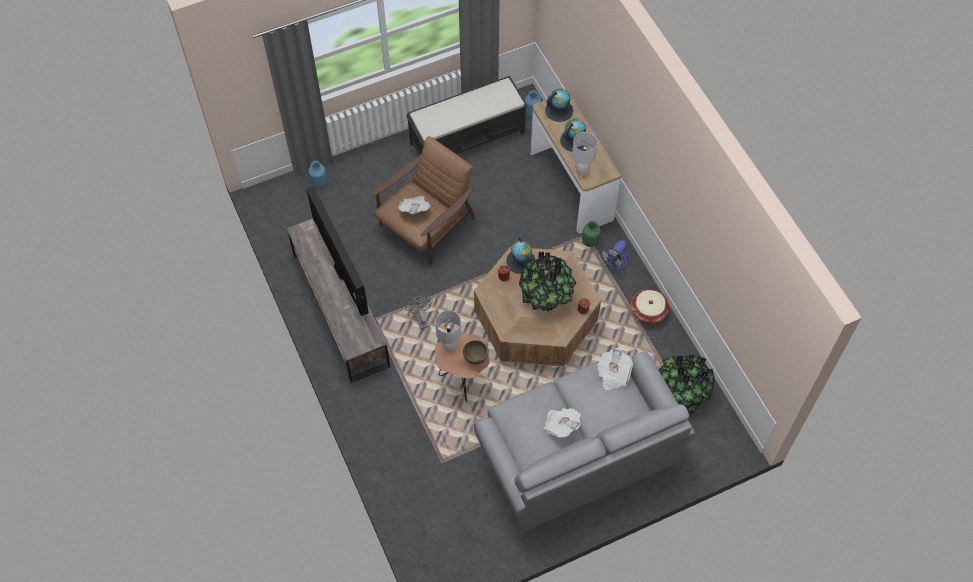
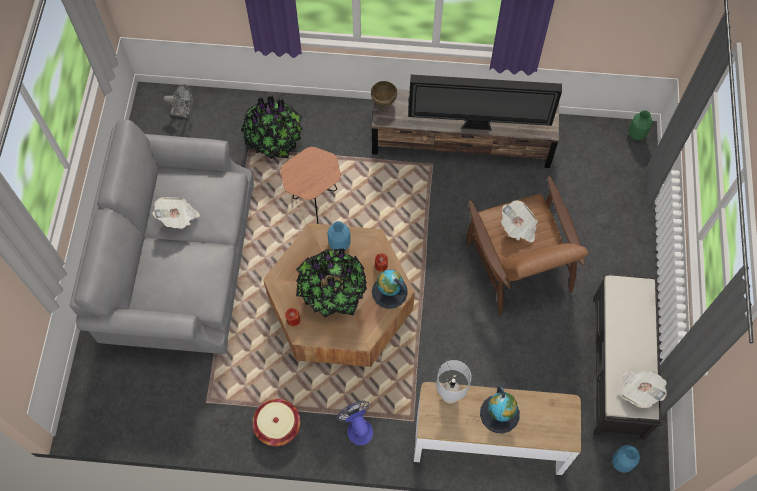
camera: 120 degrees right, 5 degrees up
blue vase [308,161,327,187] -> blue vase moved to [328,221,351,250]
grey fan [405,296,433,329] -> grey fan moved to [164,84,193,118]
grey table lamp [435,310,461,352] -> none
brown bowl [463,340,489,364] -> brown bowl moved to [371,81,397,106]
globe [545,88,573,122] -> none
green vase [582,221,601,247] -> green vase moved to [628,110,652,140]
newspaper [597,348,633,390] -> newspaper moved to [618,370,667,408]
potted plant [659,354,715,414] -> potted plant moved to [241,96,303,159]

